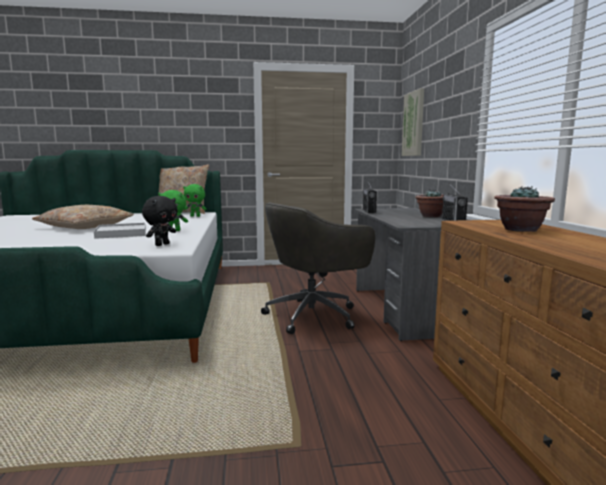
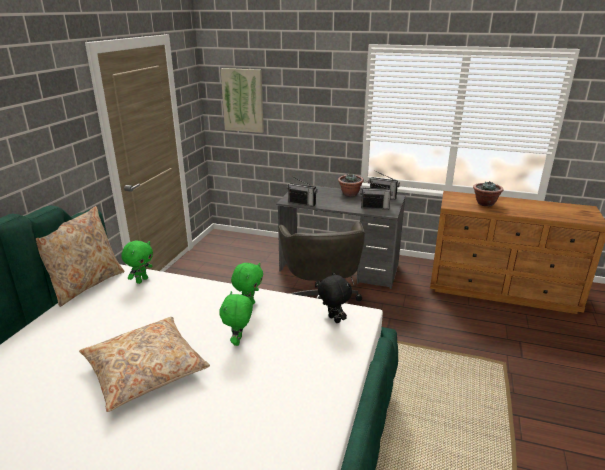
camera: 65 degrees left, 15 degrees up
white tray [94,223,146,239] -> green plush toy [219,291,253,346]
none -> radio [360,181,393,209]

